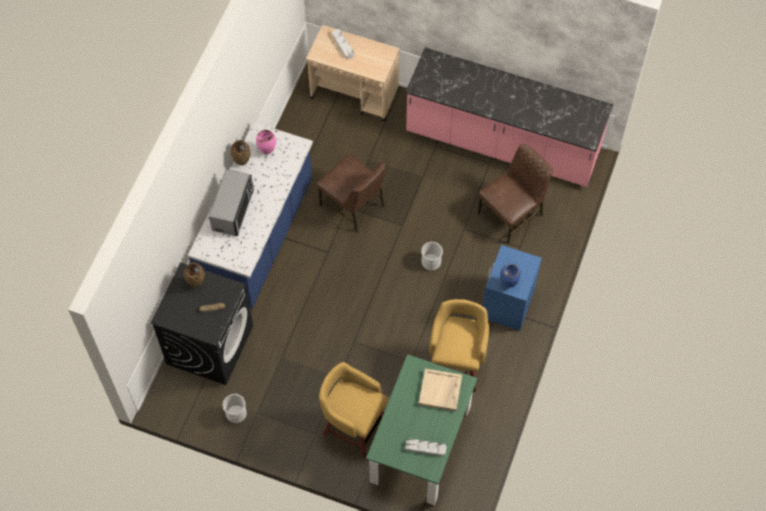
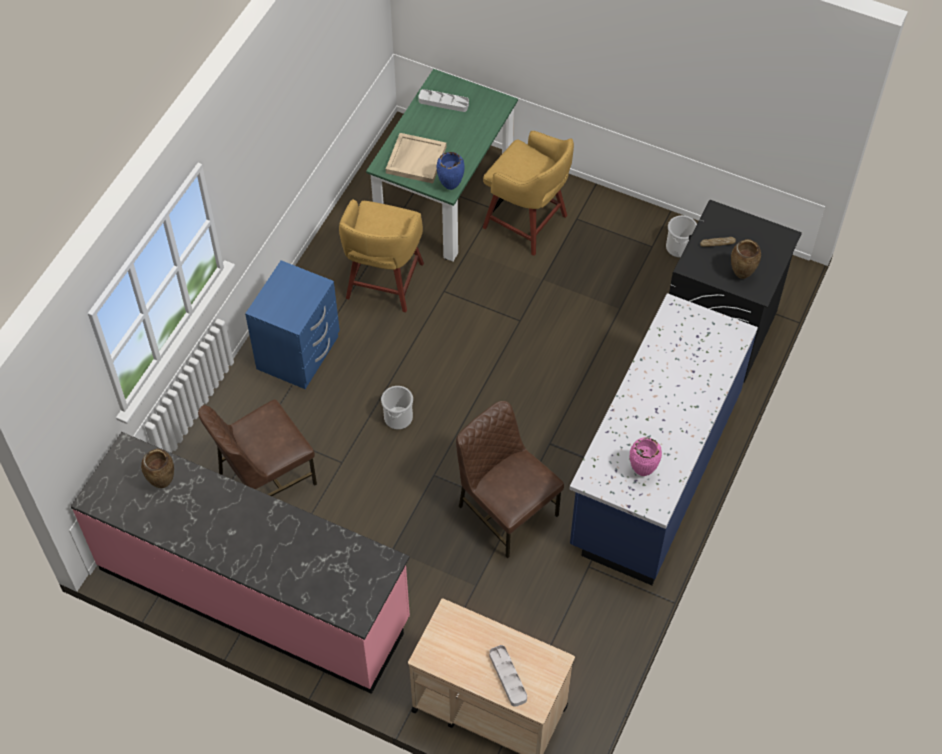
camera: 175 degrees left, 5 degrees down
microwave [209,169,254,236] -> none
brown vase [230,140,250,165] -> brown vase moved to [141,449,174,488]
blue vase [500,263,521,288] -> blue vase moved to [437,152,465,190]

